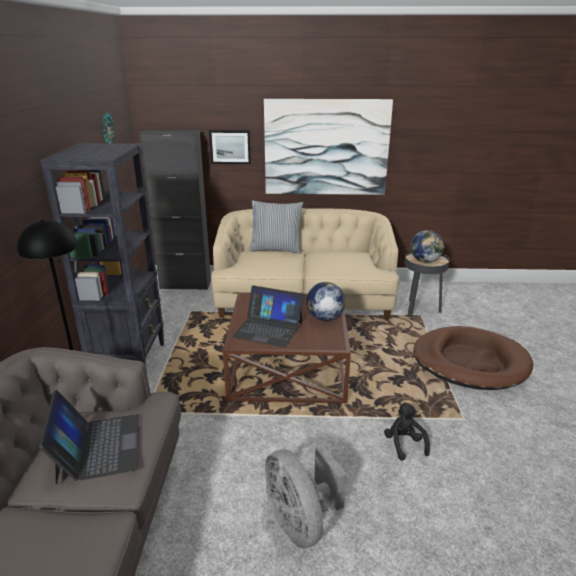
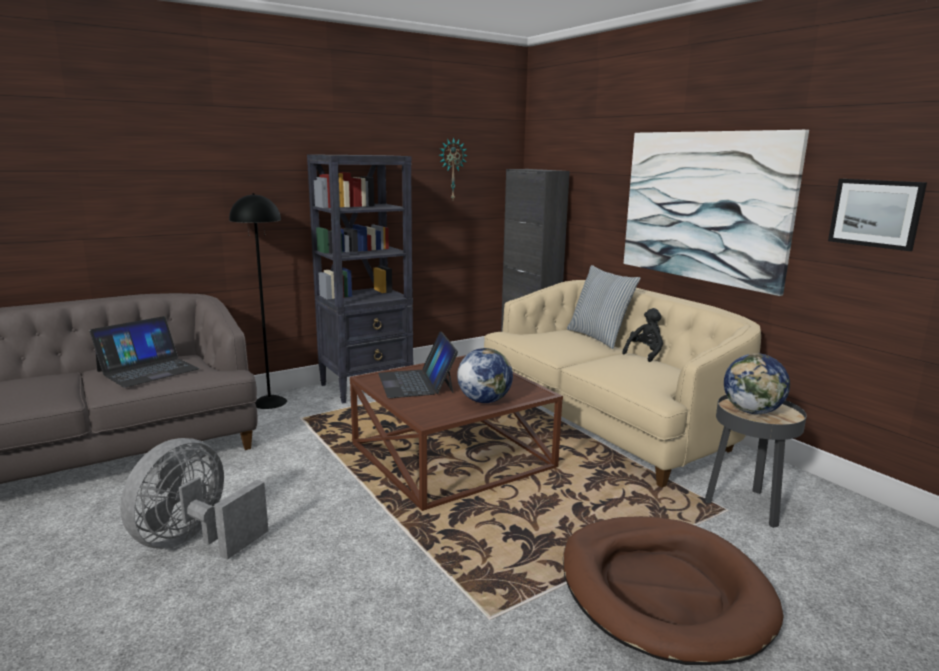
camera: 55 degrees right, 10 degrees down
picture [209,130,251,164] -> picture moved to [828,179,927,251]
black plush toy [384,402,430,461] -> black plush toy moved to [622,308,663,362]

